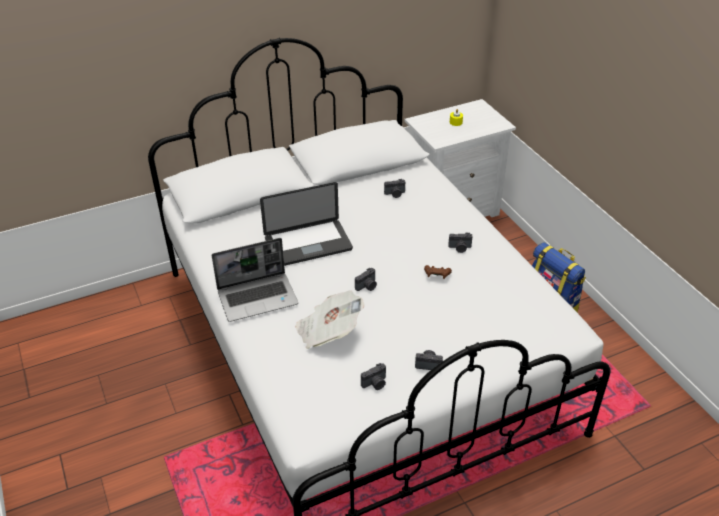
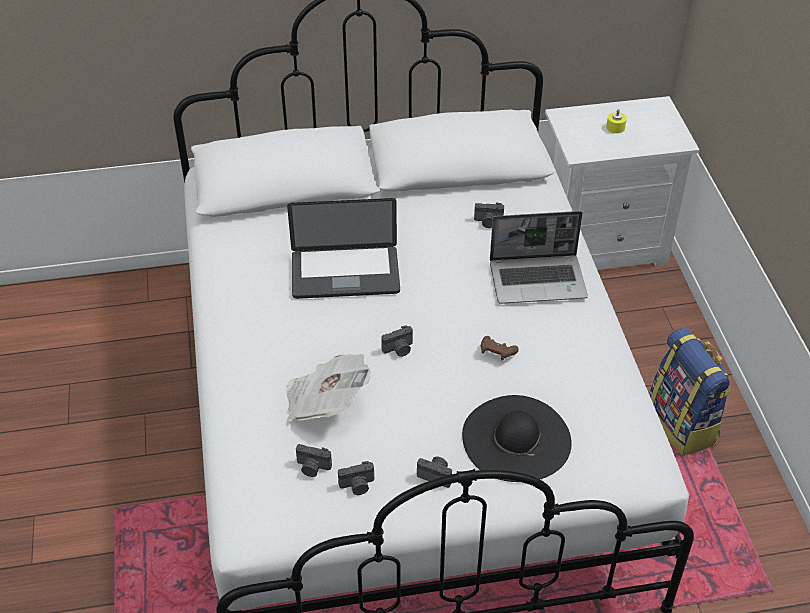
camera: 15 degrees right, 5 degrees up
laptop [212,238,298,322] -> laptop moved to [490,211,588,304]
camera [448,232,472,253] -> camera moved to [296,444,332,477]
none -> black hat [462,395,572,482]

